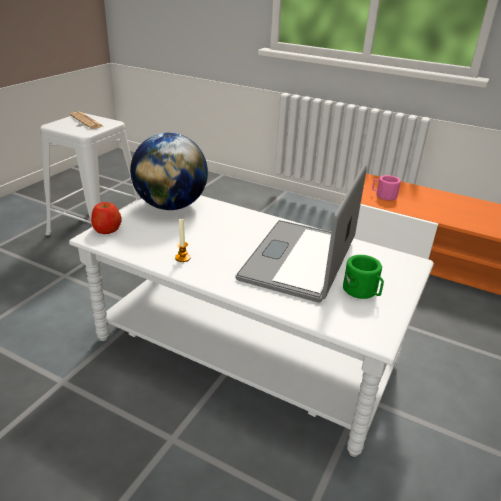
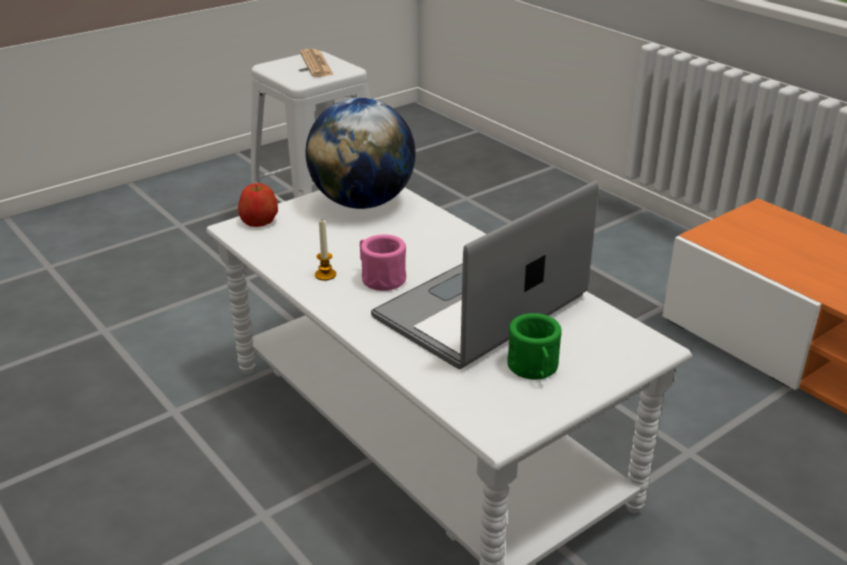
camera: 25 degrees right, 0 degrees up
pink mug [372,175,401,200] -> pink mug moved to [360,234,406,291]

